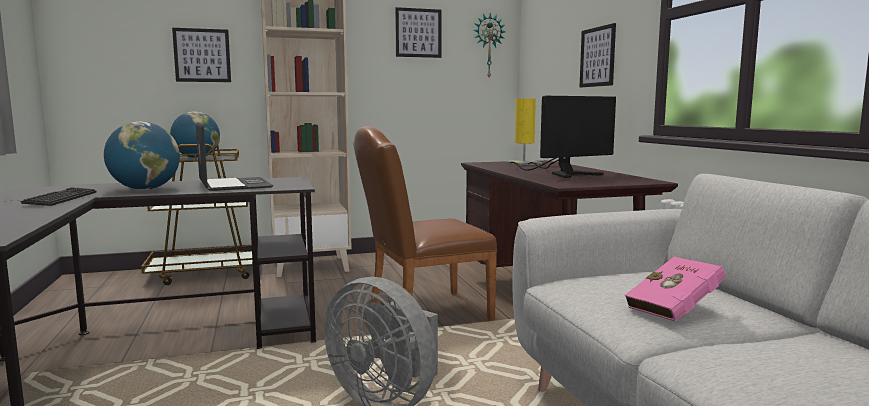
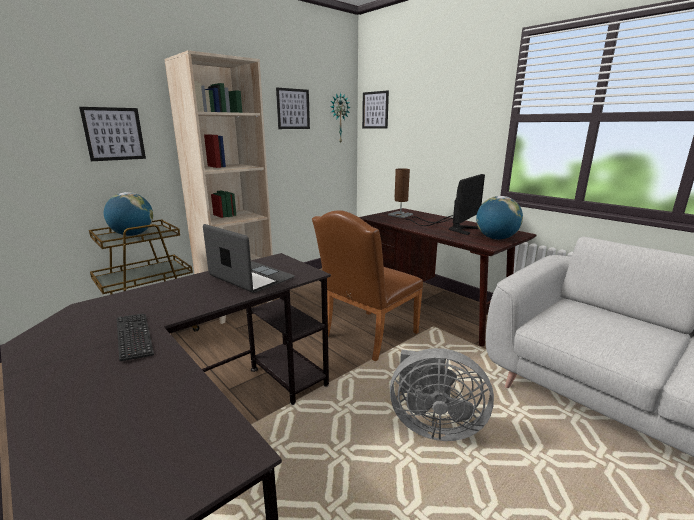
camera: 25 degrees left, 10 degrees up
globe [104,122,180,190] -> globe moved to [476,196,523,240]
yellow table lamp [507,98,542,165] -> brown table lamp [388,168,413,218]
picture [579,23,616,87] -> picture moved to [362,90,389,129]
pink book [625,257,725,321] -> none

